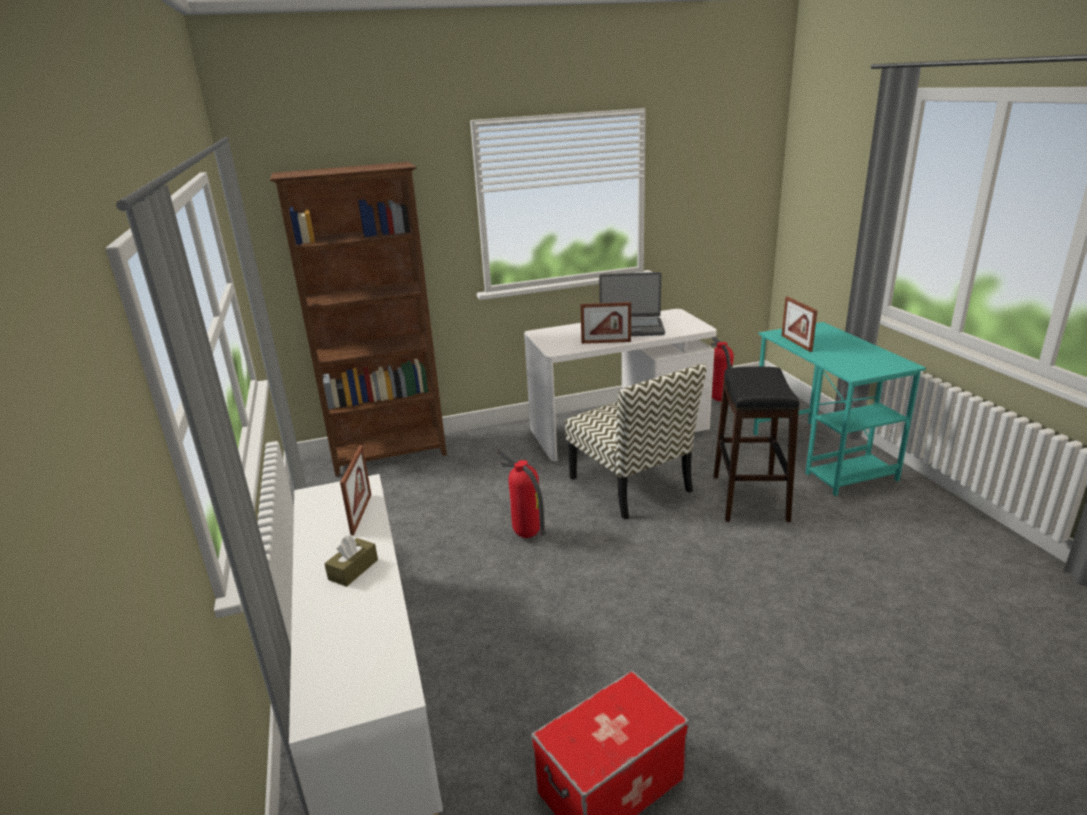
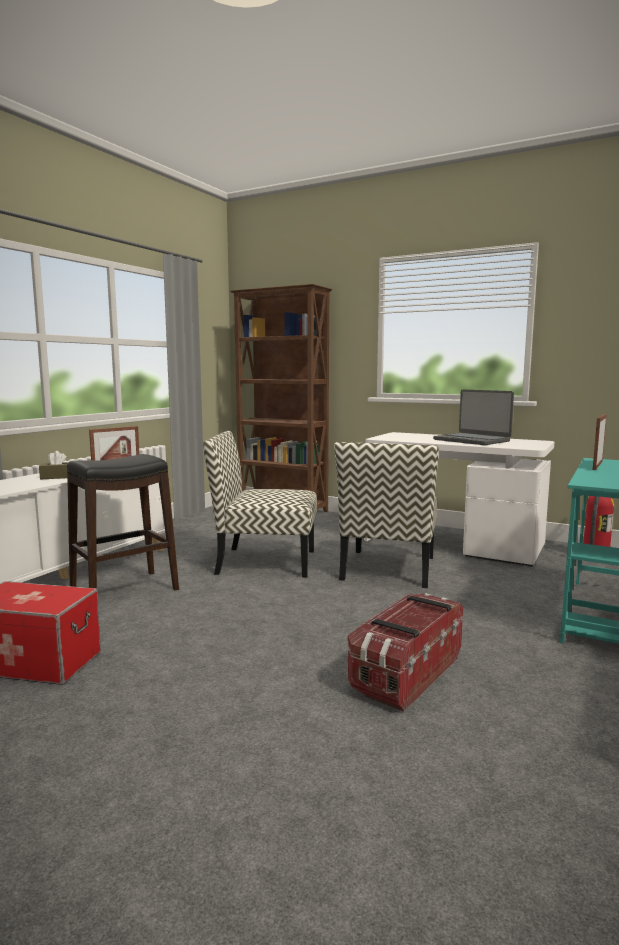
camera: 45 degrees right, 15 degrees down
fire extinguisher [498,449,546,538] -> chair [203,431,317,577]
picture frame [580,302,631,344] -> none
black stool [714,367,799,522] -> black stool moved to [67,454,179,590]
none -> storage box [348,593,463,712]

